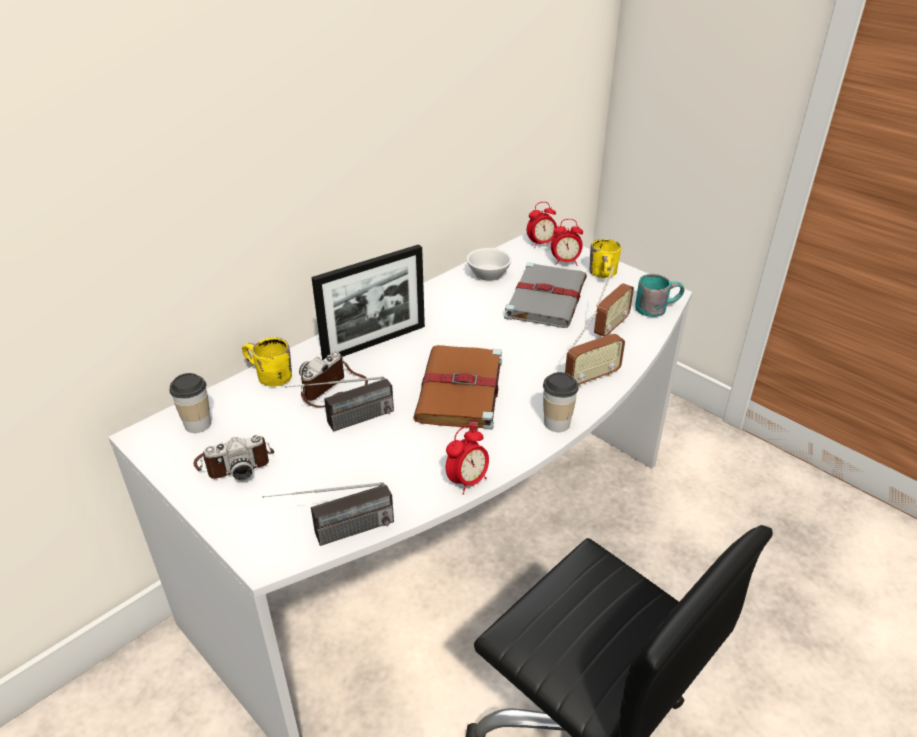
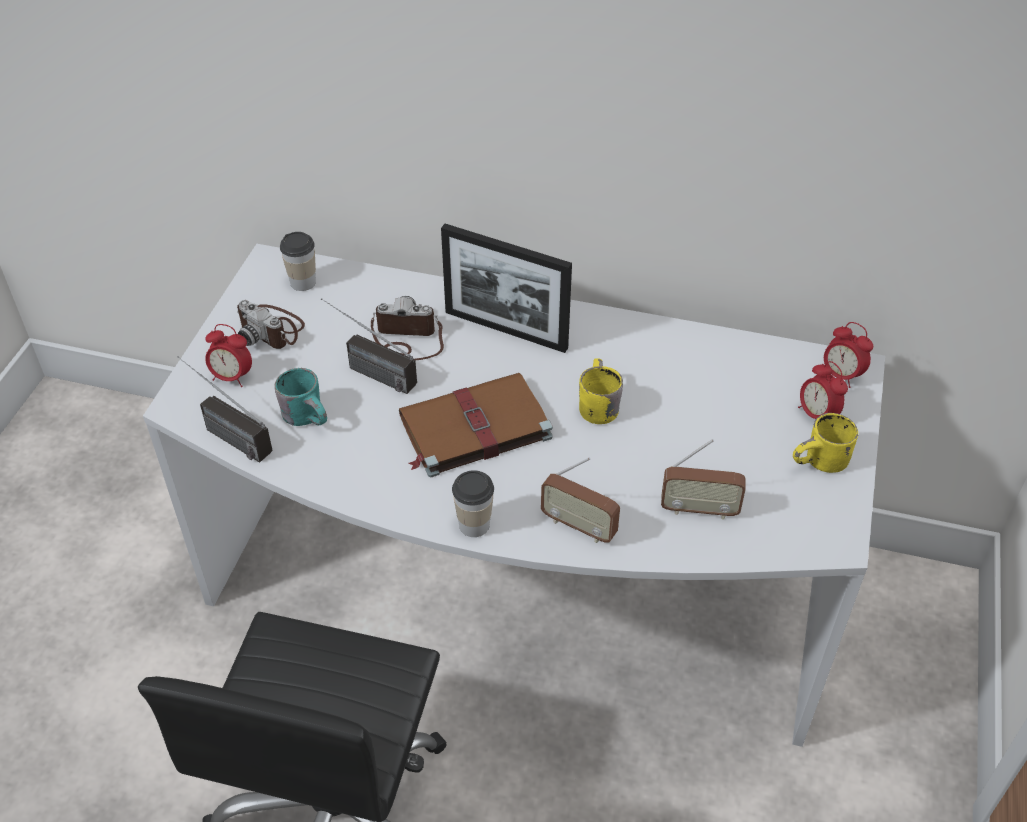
camera: 60 degrees right, 10 degrees up
yellow mug [242,337,292,387] -> yellow mug moved to [579,358,623,424]
alarm clock [446,425,489,495] -> alarm clock moved to [205,324,252,387]
white cup [467,248,512,282] -> none
grey book [504,262,587,328] -> none
turquoise mug [635,274,685,317] -> turquoise mug moved to [274,368,327,426]

